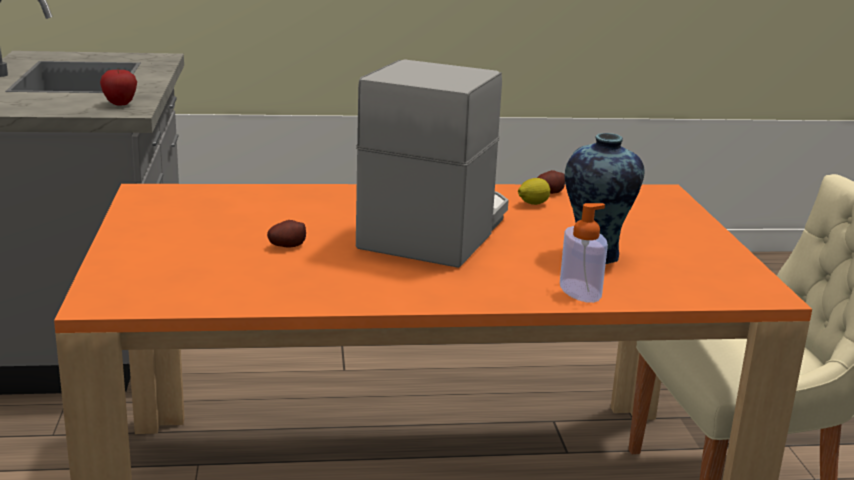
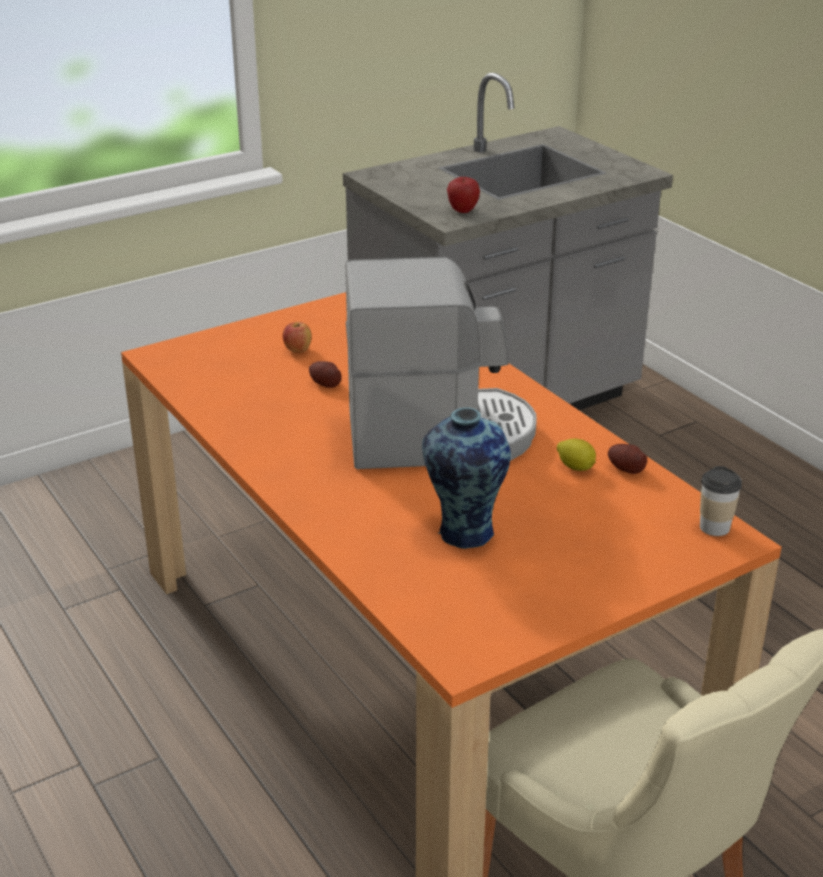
camera: 65 degrees right, 10 degrees up
soap dispenser [560,203,608,303] -> none
none -> apple [283,322,312,353]
none -> cup [700,466,742,536]

